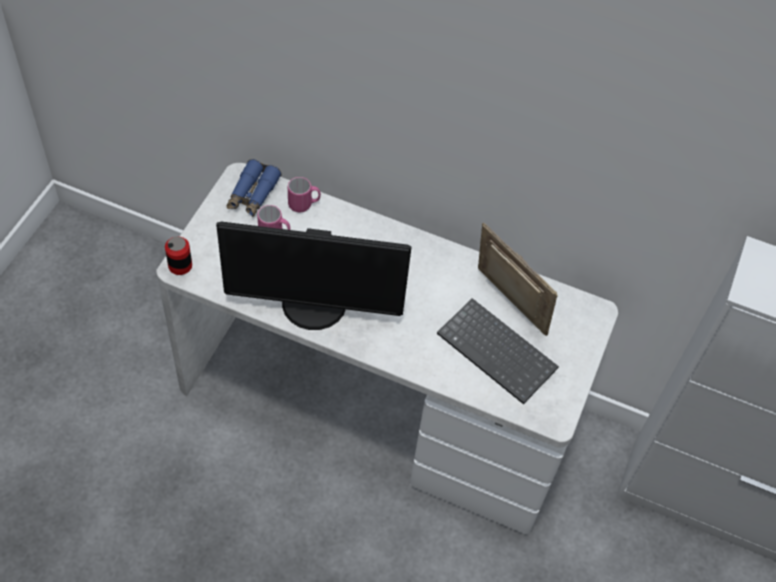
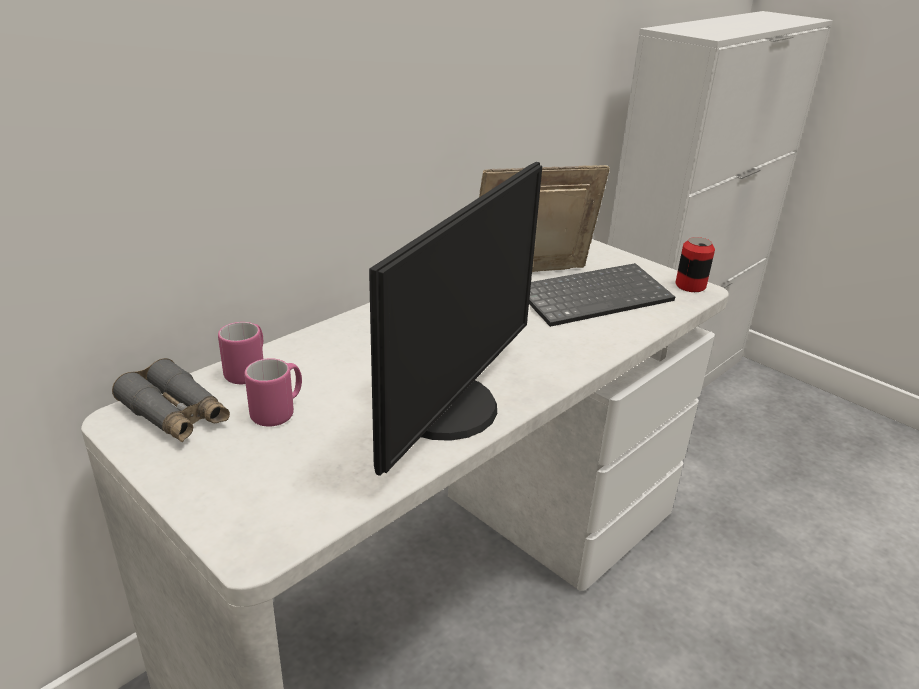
camera: 65 degrees left, 25 degrees down
can [165,236,192,275] -> can moved to [675,237,715,292]
blue binoculars [226,159,282,217] -> grey binoculars [112,358,230,442]

